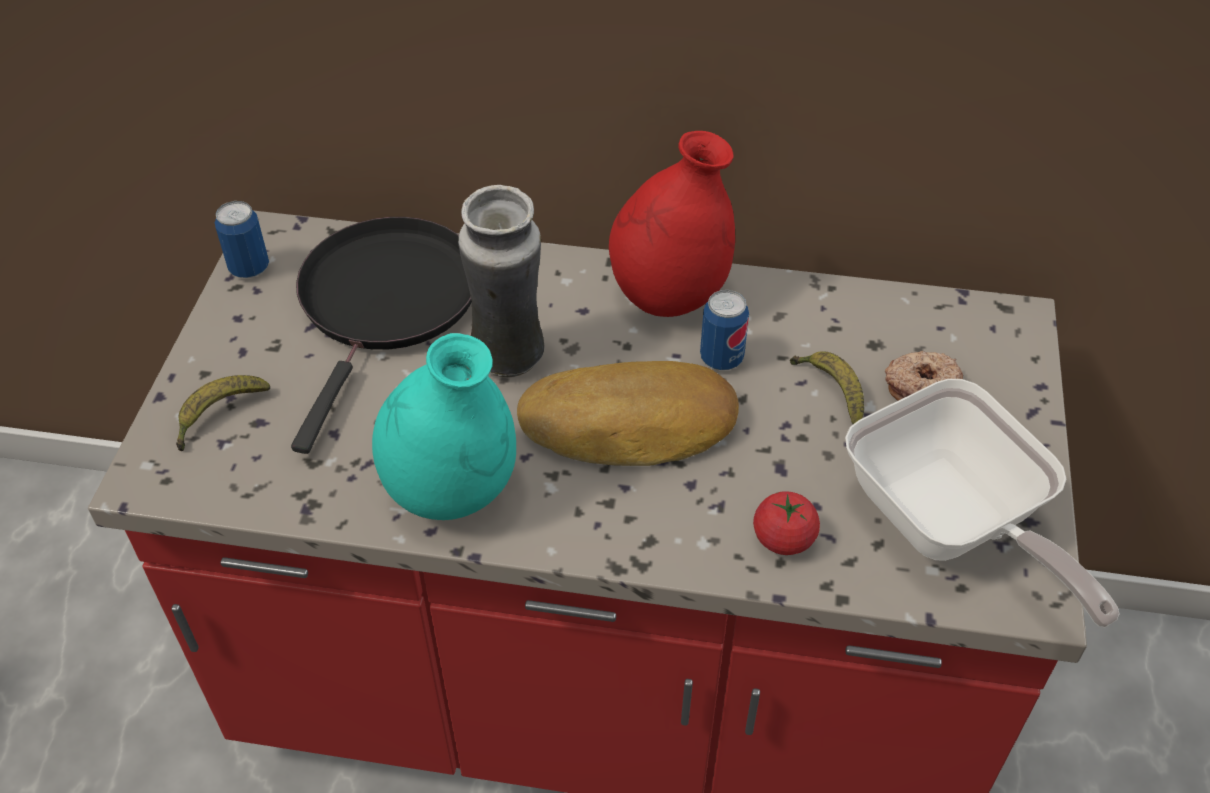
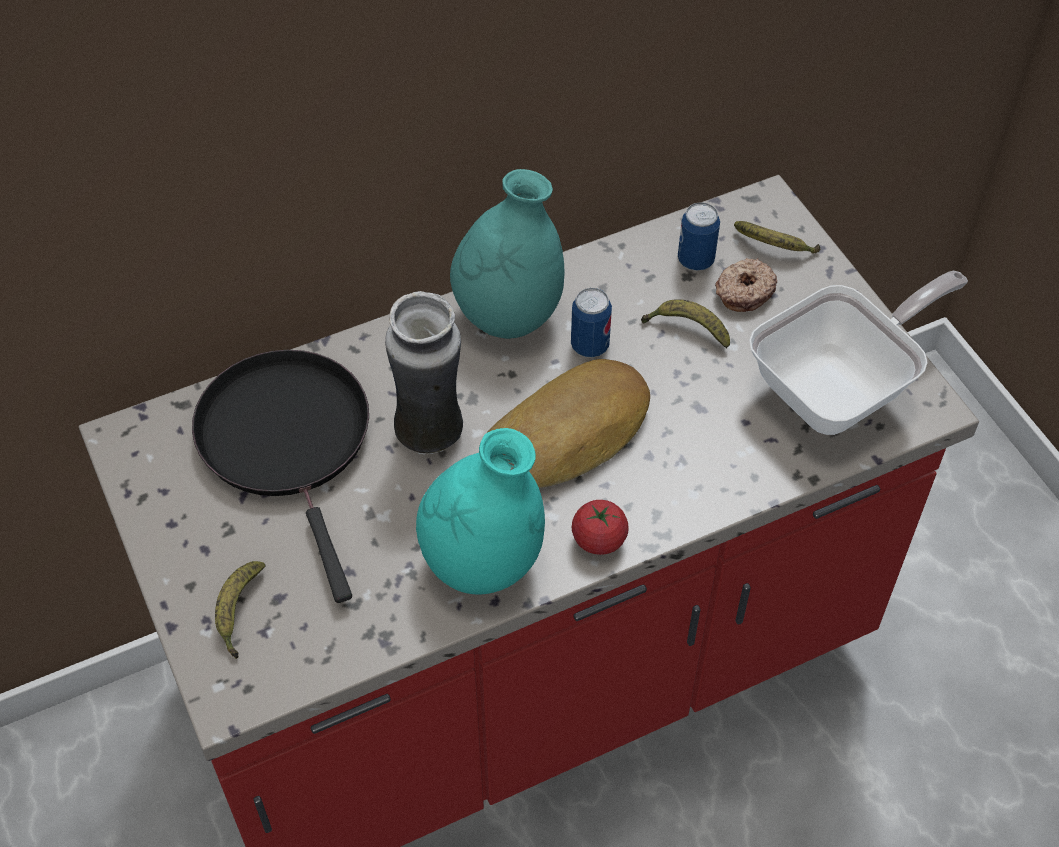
camera: 35 degrees left, 5 degrees up
can [215,201,269,278] -> can moved to [678,202,720,271]
red vase [609,131,735,317] -> turquoise vase [450,169,564,339]
tomato [753,491,820,555] -> tomato moved to [572,500,629,555]
frying pan [845,379,1119,627] -> frying pan turned 60 degrees counterclockwise [749,271,968,435]
none -> banana [734,221,821,253]

